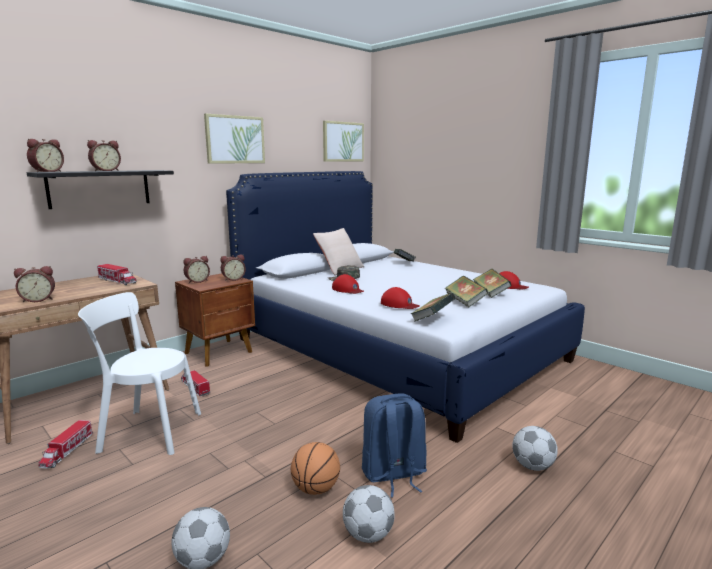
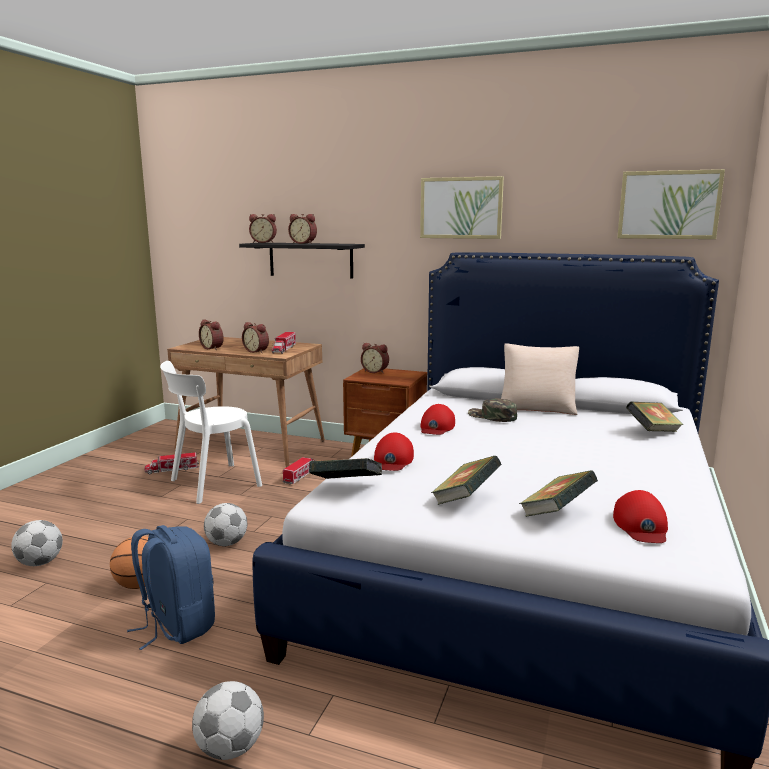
camera: 65 degrees right, 0 degrees up
white chair [78,292,201,455] -> white chair turned 105 degrees counterclockwise [160,361,262,504]
alarm clock [220,254,246,281] -> alarm clock moved to [242,322,269,353]
football [343,485,395,543] -> football moved to [204,503,247,546]

